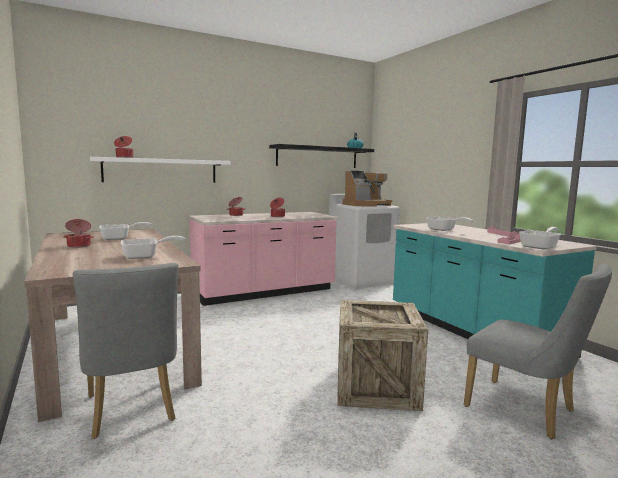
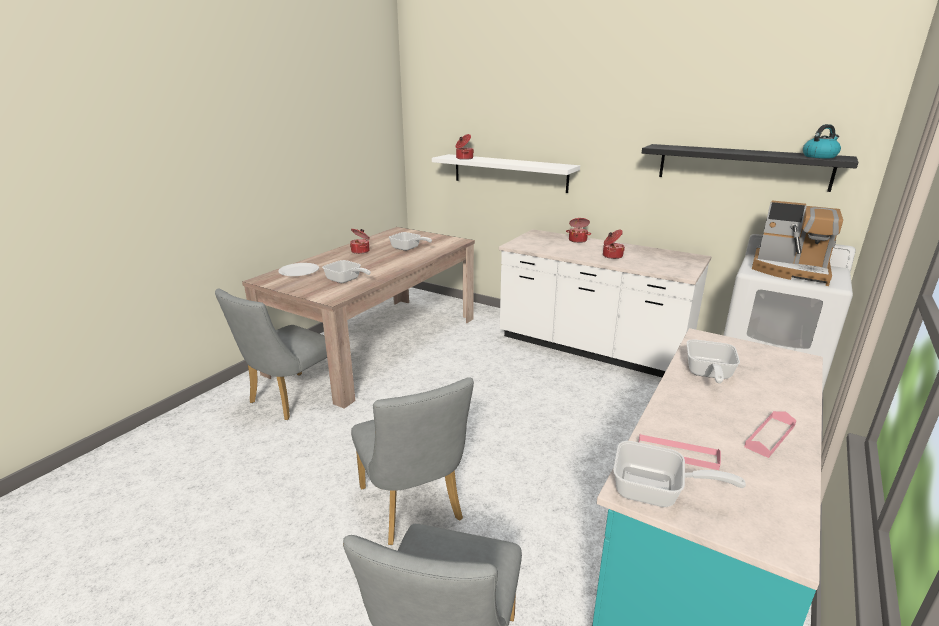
camera: 60 degrees right, 15 degrees up
pink counter [189,212,339,306] -> white counter [499,229,711,377]
crate [337,300,428,411] -> grey chair [351,378,474,545]
none -> white plate [278,263,319,276]

